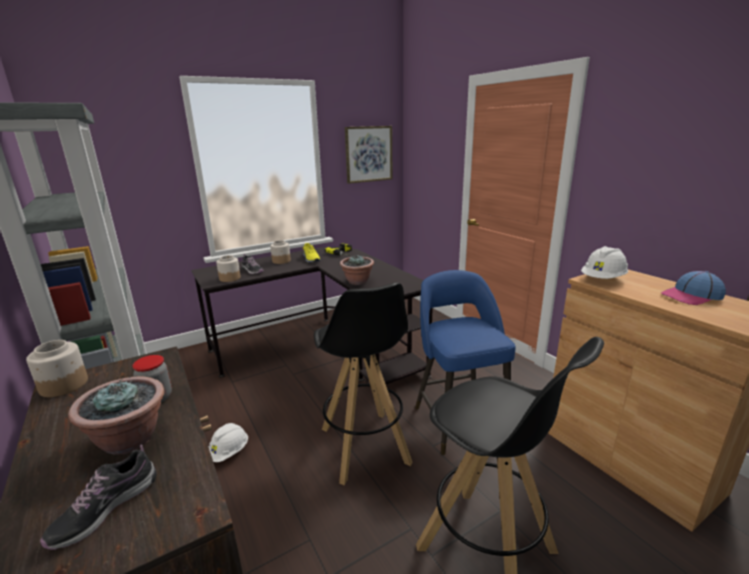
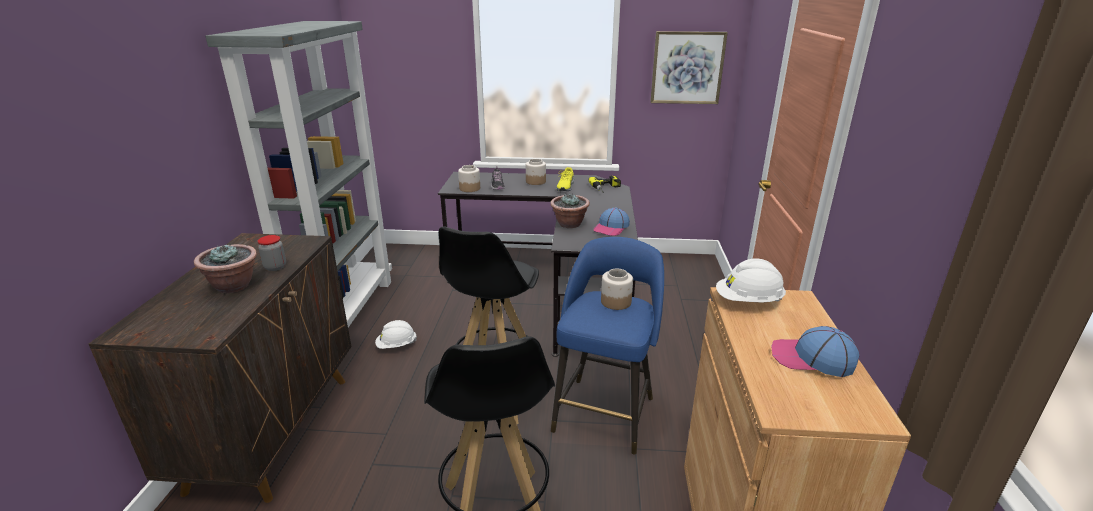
camera: 35 degrees right, 5 degrees up
jar [26,340,88,397] -> jar moved to [601,269,633,310]
shoe [40,445,157,550] -> none
none -> cap [593,207,630,236]

